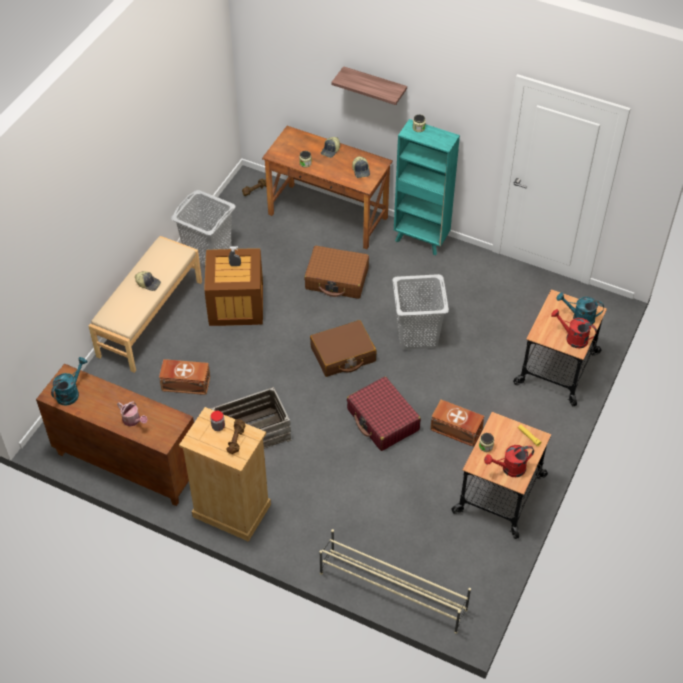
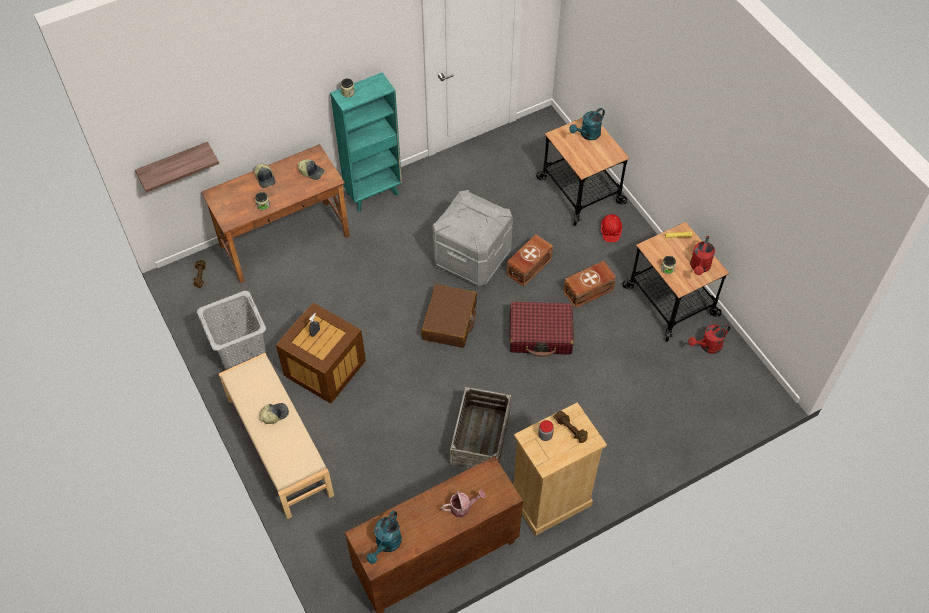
camera: 55 degrees left, 5 degrees up
turquoise watering can [51,357,87,406] -> turquoise watering can turned 135 degrees counterclockwise [366,510,402,564]
brown storage box [159,359,210,395] -> brown storage box moved to [507,234,553,286]
brown suitcase [304,246,369,299] -> none
beige shoe rack [319,529,471,634] -> none
shelf [331,66,407,105] -> shelf moved to [135,142,219,193]
grey laundry basket [392,274,449,350] -> grey storage box [433,190,513,287]
red watering can [551,309,597,349] -> red watering can moved to [688,324,730,354]
none -> red hard hat [601,214,622,242]

